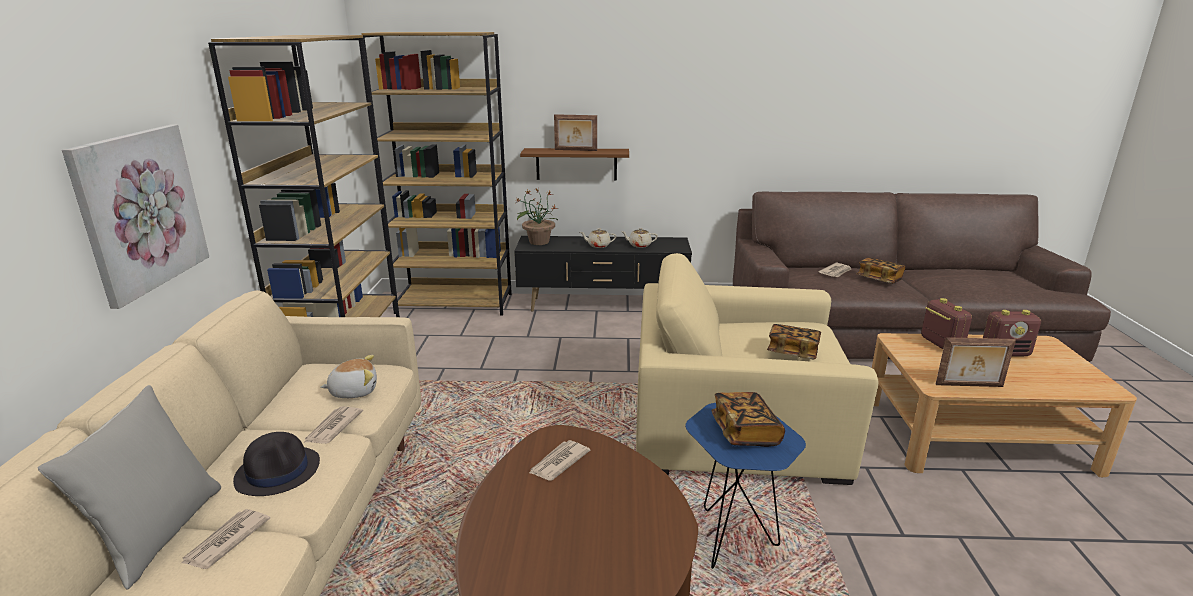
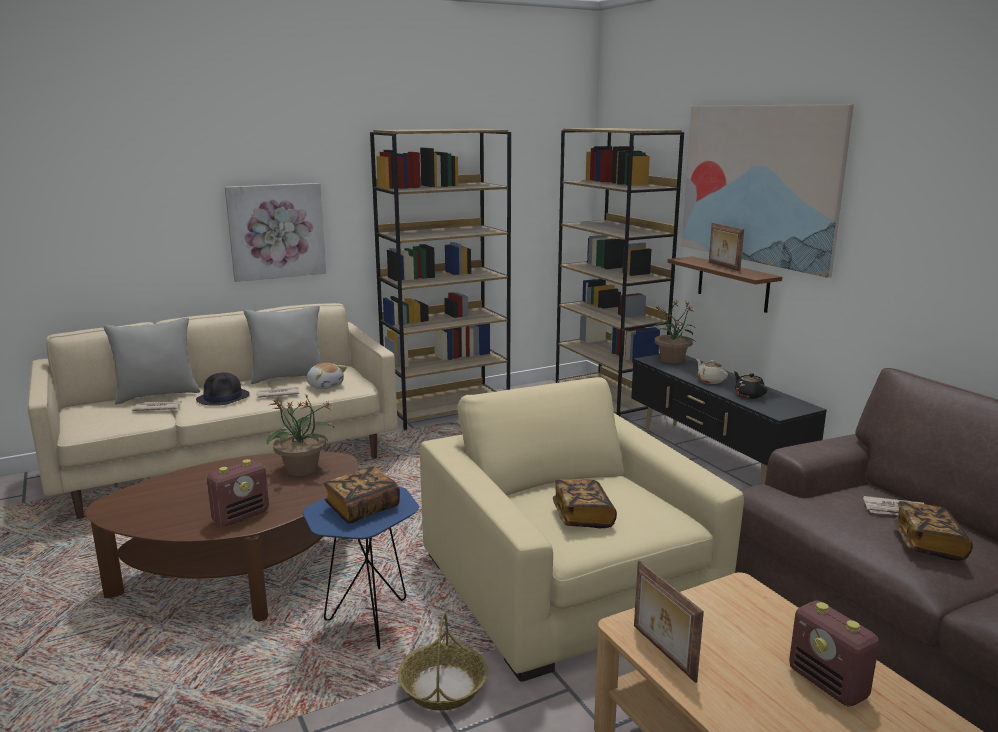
camera: 60 degrees right, 5 degrees down
newspaper [529,440,590,481] -> potted plant [267,395,334,476]
beige teapot [621,228,658,248] -> black teapot [734,371,768,399]
radio [921,298,972,349] -> radio moved to [207,459,269,526]
none -> grey pillow [243,305,321,384]
none -> basket [398,613,488,710]
none -> picture [682,104,854,278]

